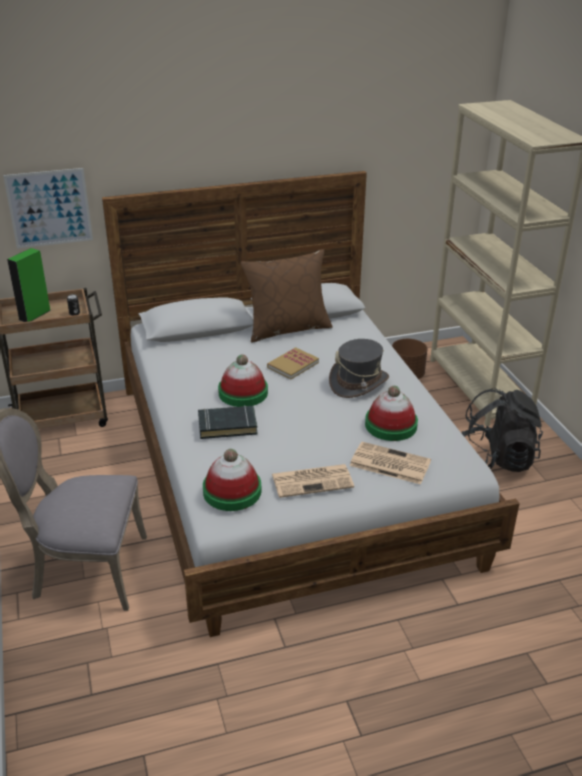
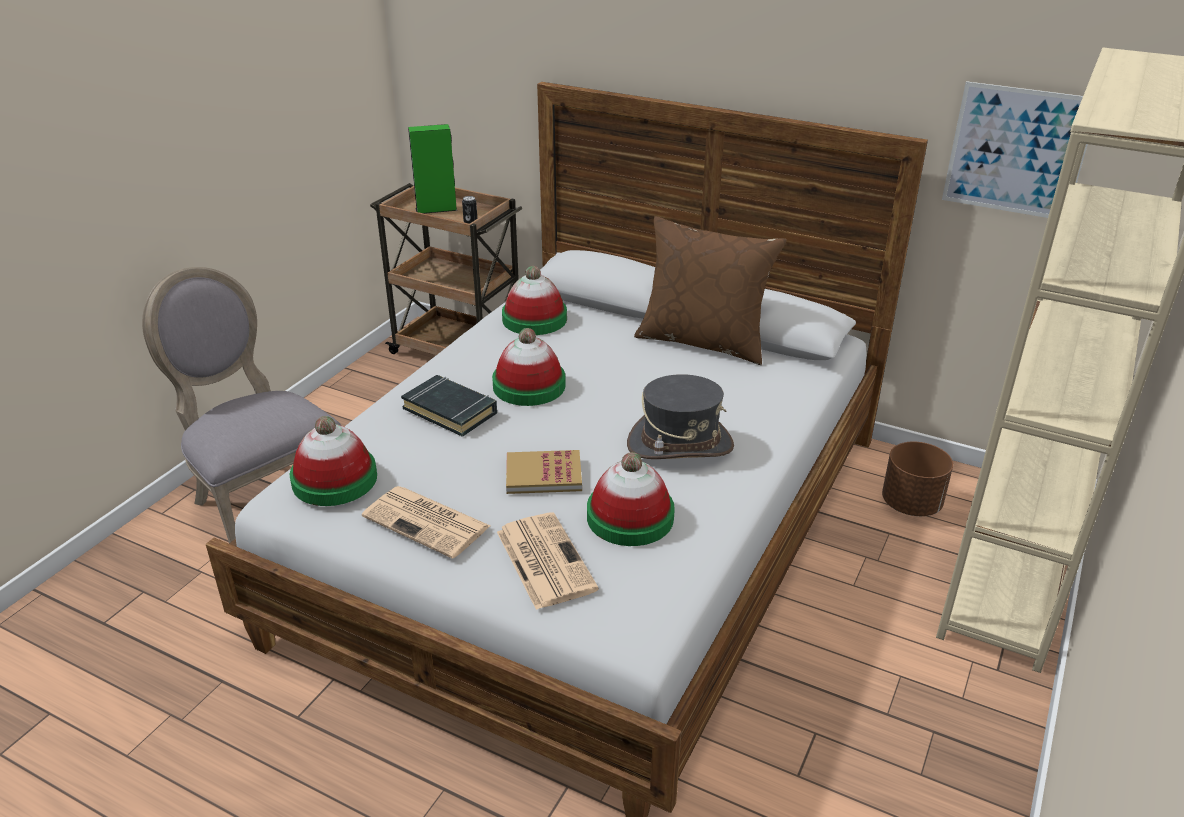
camera: 45 degrees right, 0 degrees up
picture [3,168,93,249] -> picture moved to [942,81,1088,218]
book [267,347,319,379] -> book moved to [506,450,582,494]
black backpack [462,388,543,472] -> none
none -> hat [502,266,567,335]

